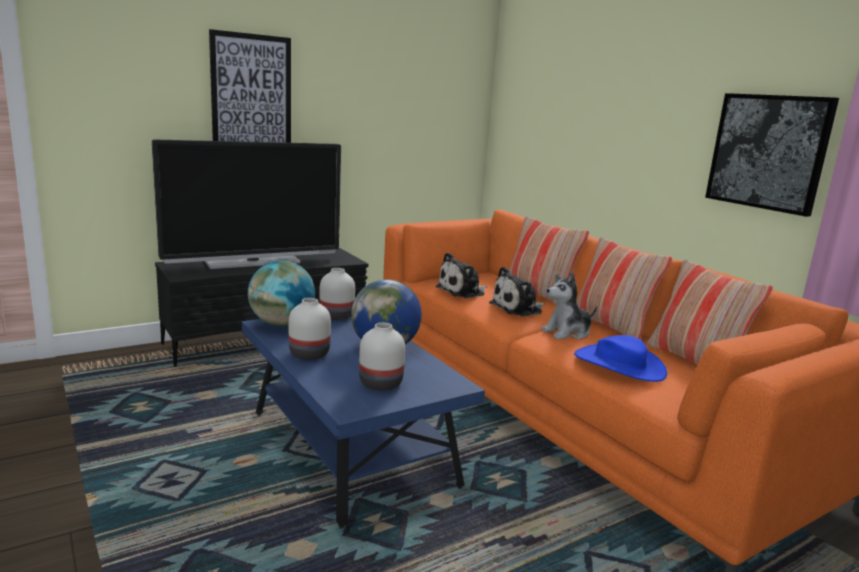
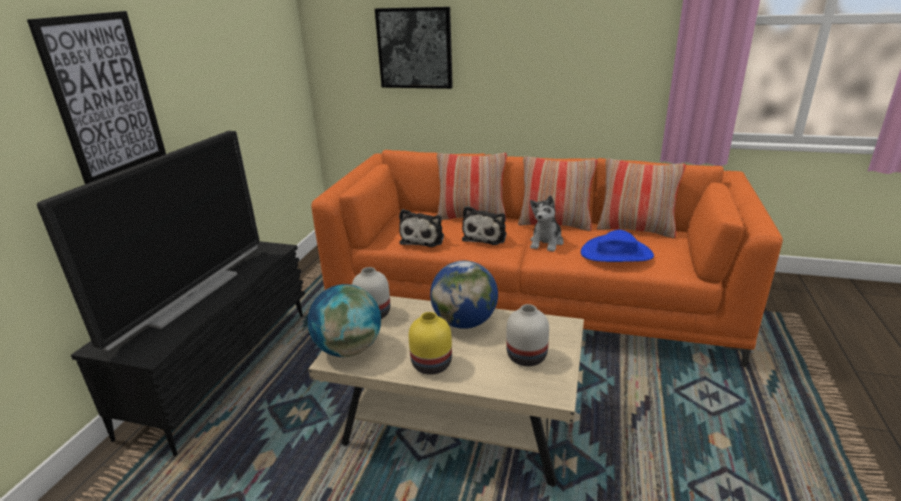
camera: 40 degrees left, 10 degrees up
blue coffee table [242,317,485,528] -> beige coffee table [309,296,584,487]
white vase [289,298,331,360] -> yellow vase [409,312,452,375]
picture [705,93,839,217] -> picture moved to [375,7,453,89]

